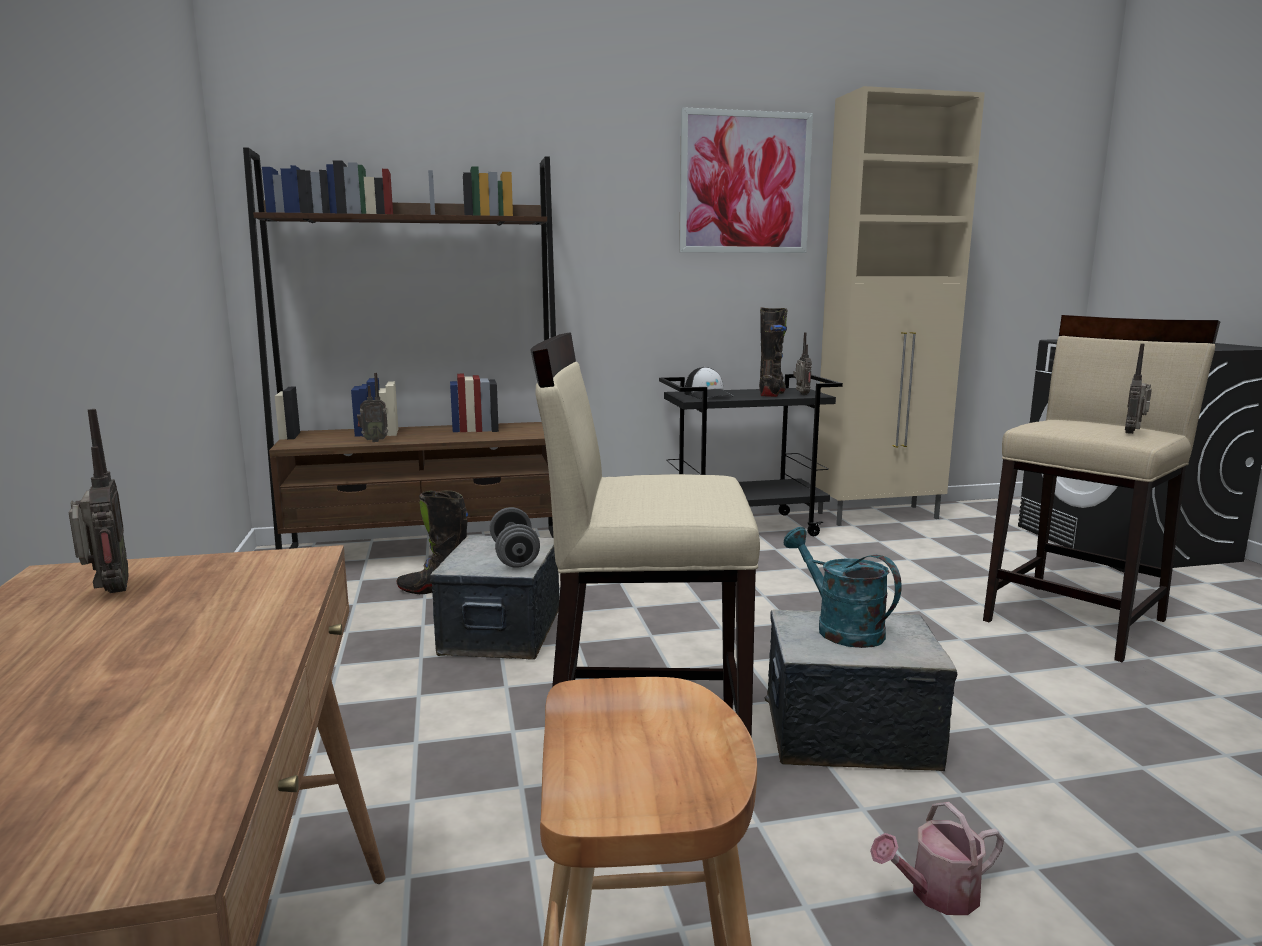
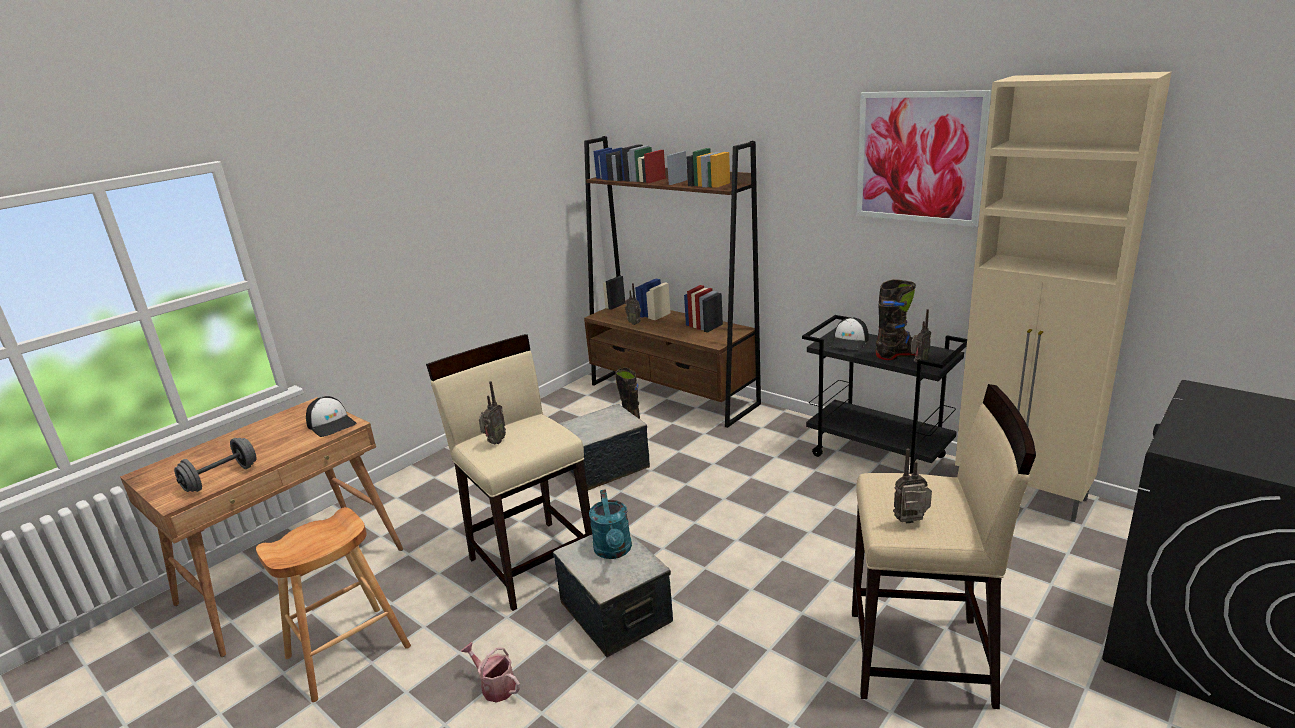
camera: 55 degrees right, 10 degrees up
radio [68,409,129,593] -> radio moved to [479,381,506,444]
grey dumbbell [490,507,540,568] -> grey dumbbell moved to [174,438,256,492]
turquoise watering can [784,527,902,648] -> turquoise watering can turned 150 degrees clockwise [589,489,632,559]
none -> cap [306,396,356,437]

